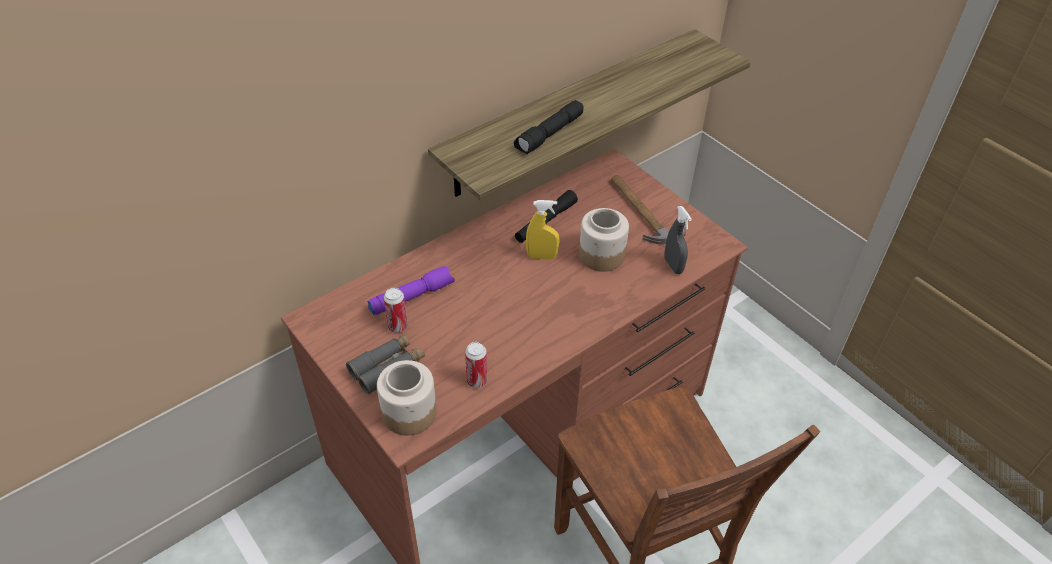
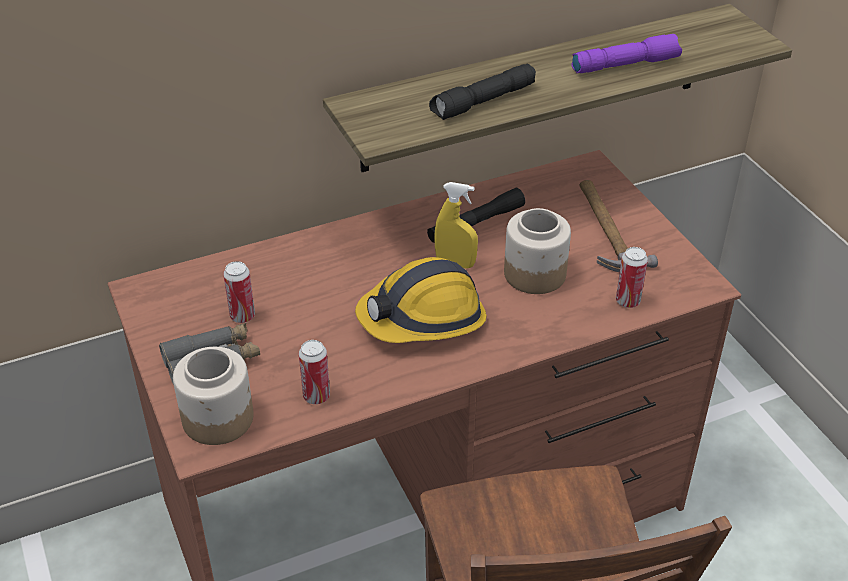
camera: 15 degrees right, 5 degrees down
purple flashlight [367,266,455,316] -> purple flashlight moved to [571,34,682,73]
grey spray bottle [664,206,692,274] -> can [616,247,648,308]
none -> hard hat [355,257,487,343]

